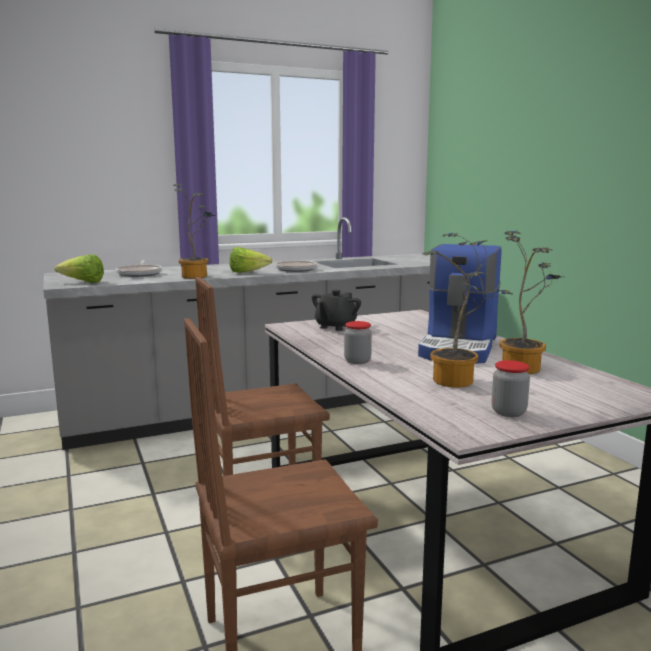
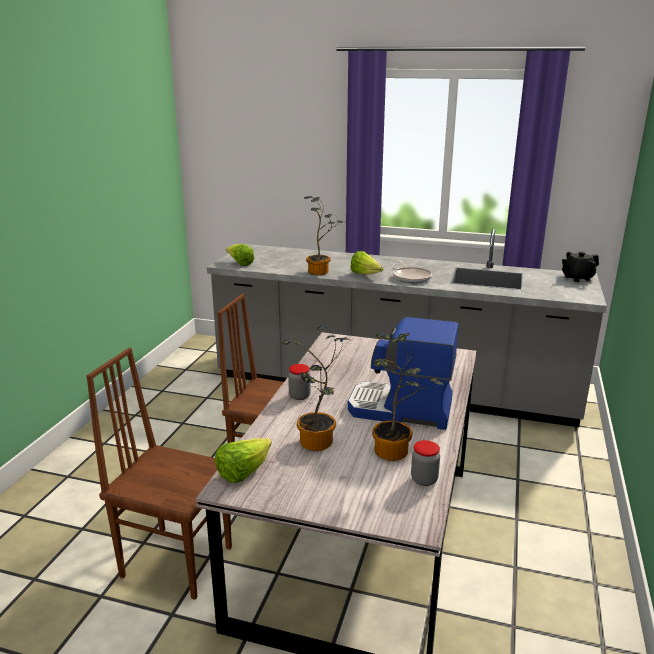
camera: 40 degrees right, 10 degrees up
frying pan [116,261,162,277] -> none
black teapot [312,290,361,331] -> black teapot moved to [562,252,599,282]
coffee machine [418,244,502,364] -> coffee machine turned 45 degrees clockwise [348,317,459,430]
jar [492,360,530,417] -> jar moved to [411,440,440,486]
none -> lettuce [215,438,272,483]

